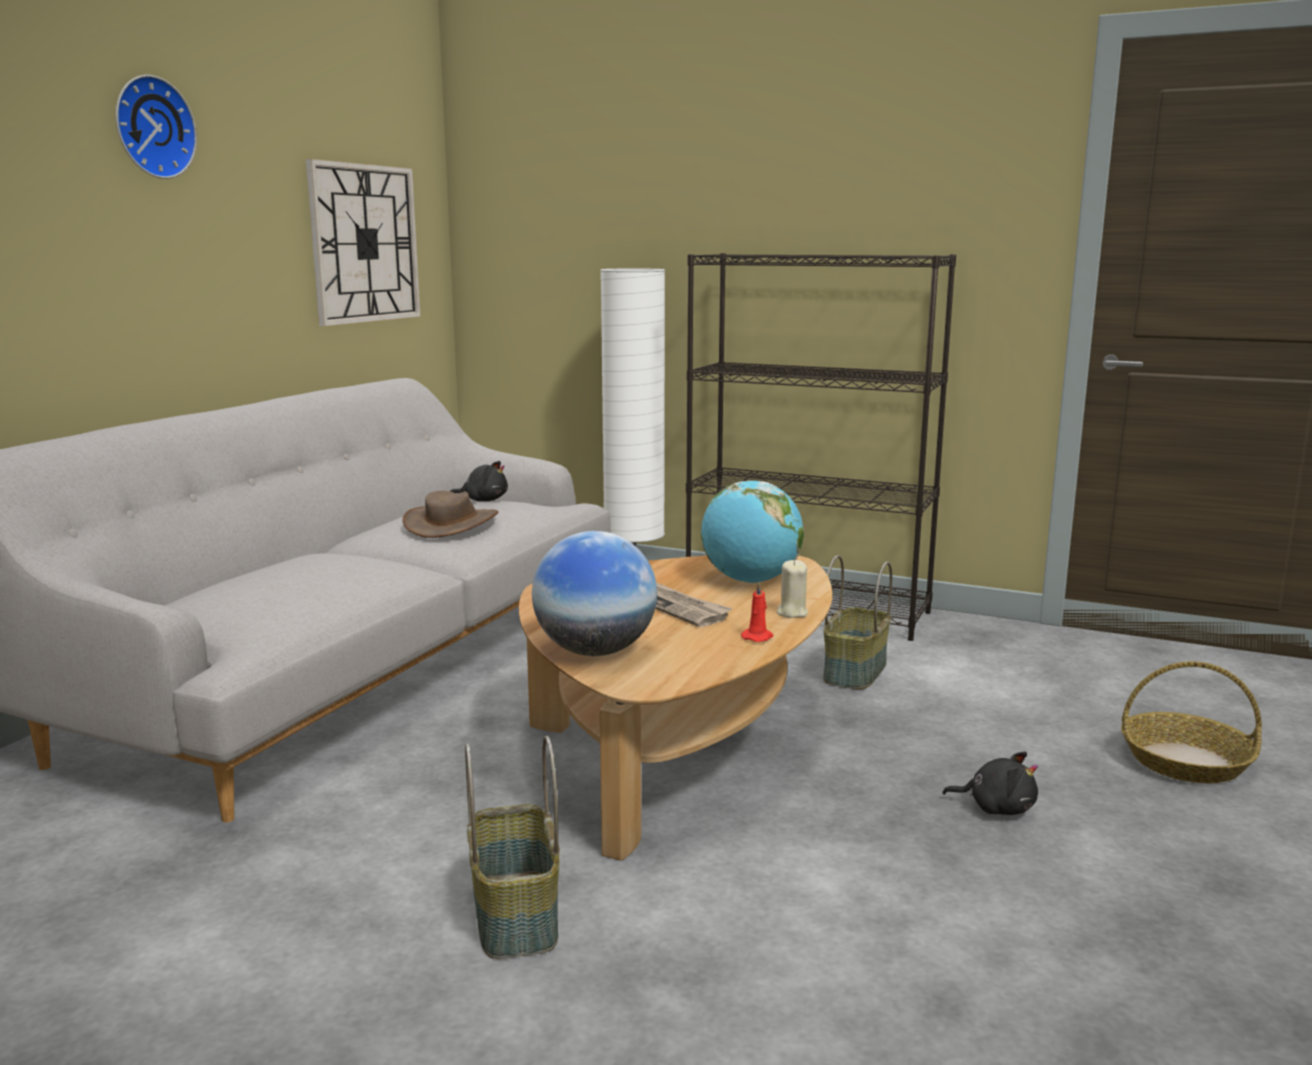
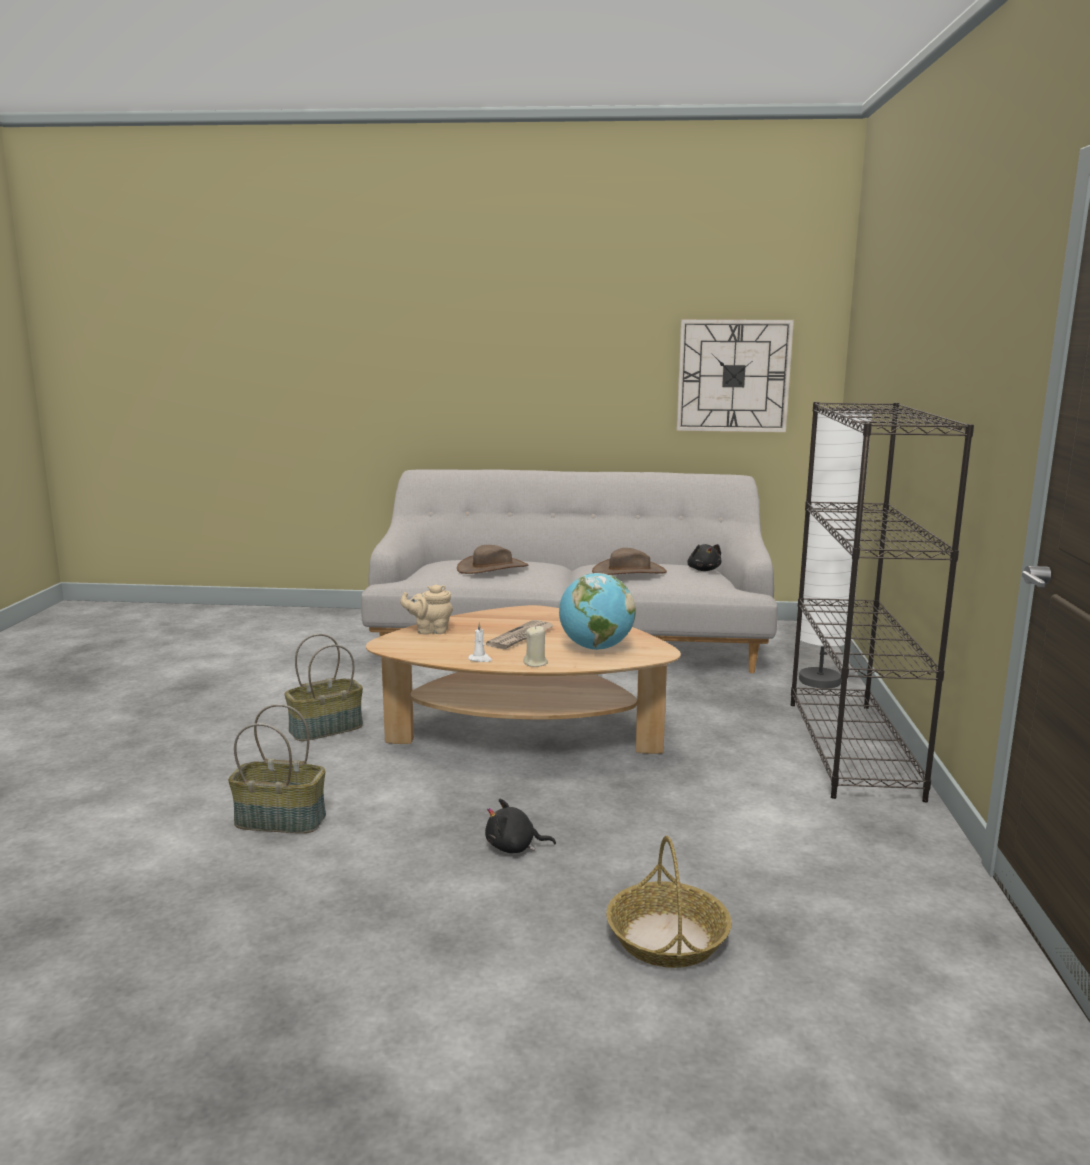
camera: 70 degrees right, 0 degrees up
wall clock [116,75,197,179] -> none
globe [532,531,657,656] -> beige teapot [400,585,453,635]
red candle [741,582,774,642] -> white candle [468,622,492,662]
basket [823,555,892,690] -> basket moved to [228,704,326,833]
black plush toy [942,751,1038,815] -> black plush toy turned 90 degrees clockwise [485,799,556,853]
none -> brown hat [457,545,528,574]

